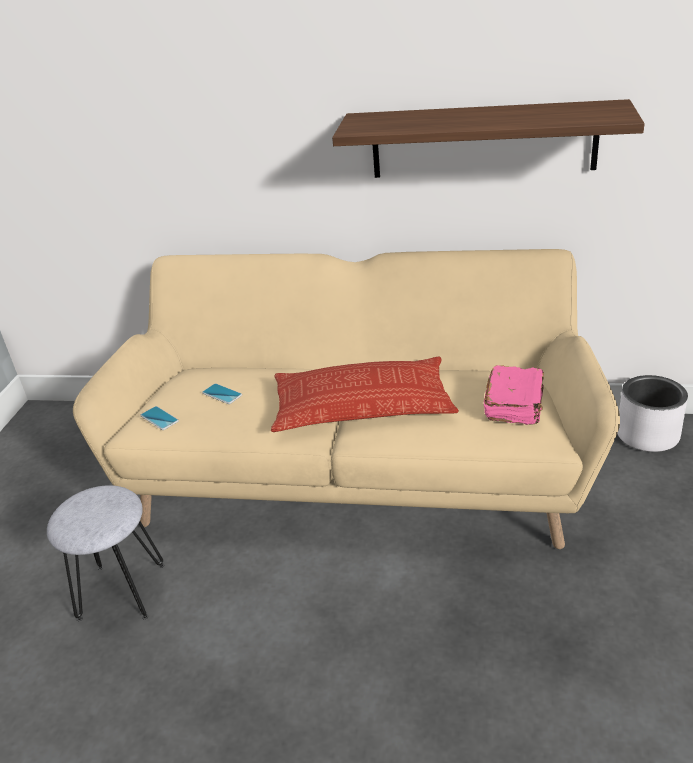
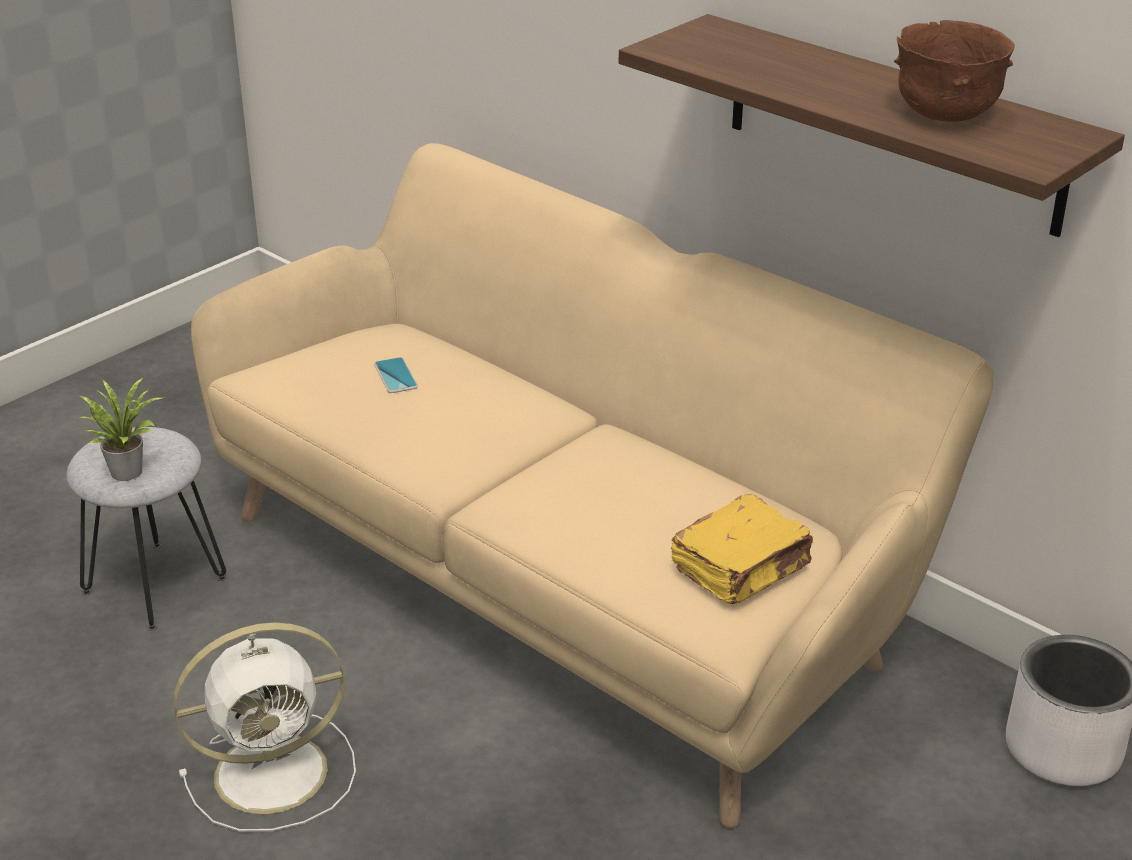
camera: 30 degrees right, 0 degrees up
phone [140,406,179,430] -> none
pillow [271,357,459,432] -> none
pink book [484,365,544,425] -> yellow book [671,494,813,604]
none -> potted plant [80,378,162,481]
none -> white fan [173,622,356,832]
none -> brown bowl [894,20,1015,122]

